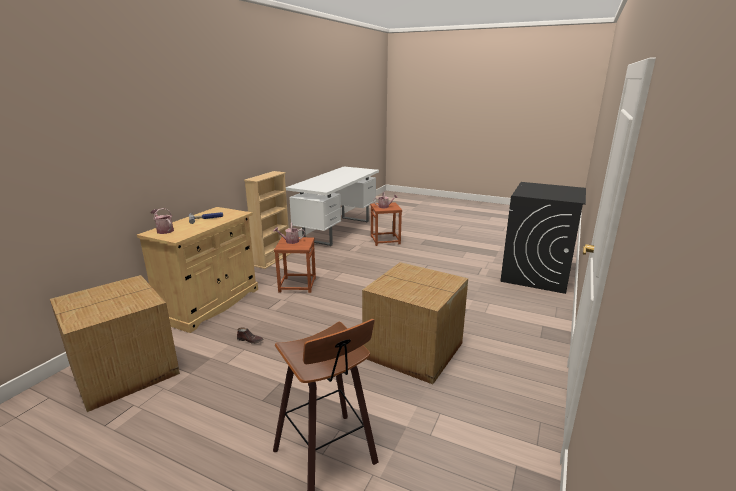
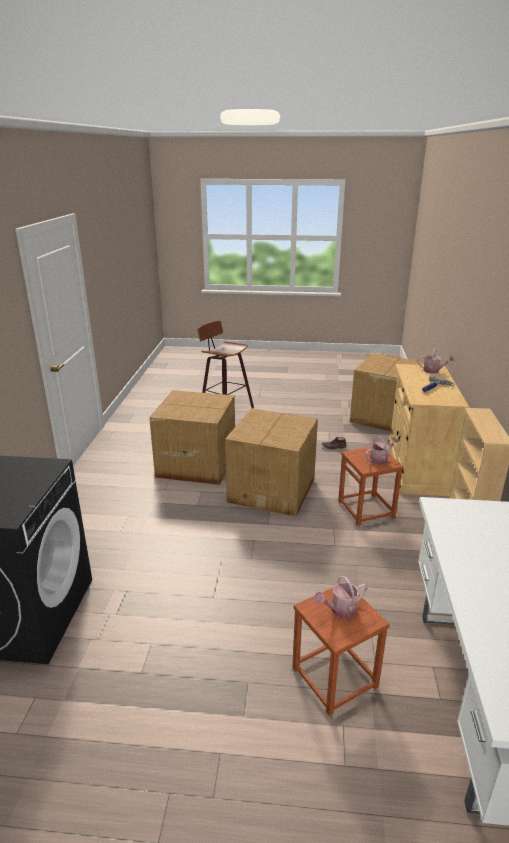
camera: 160 degrees right, 5 degrees up
none -> cardboard box [225,409,318,517]

